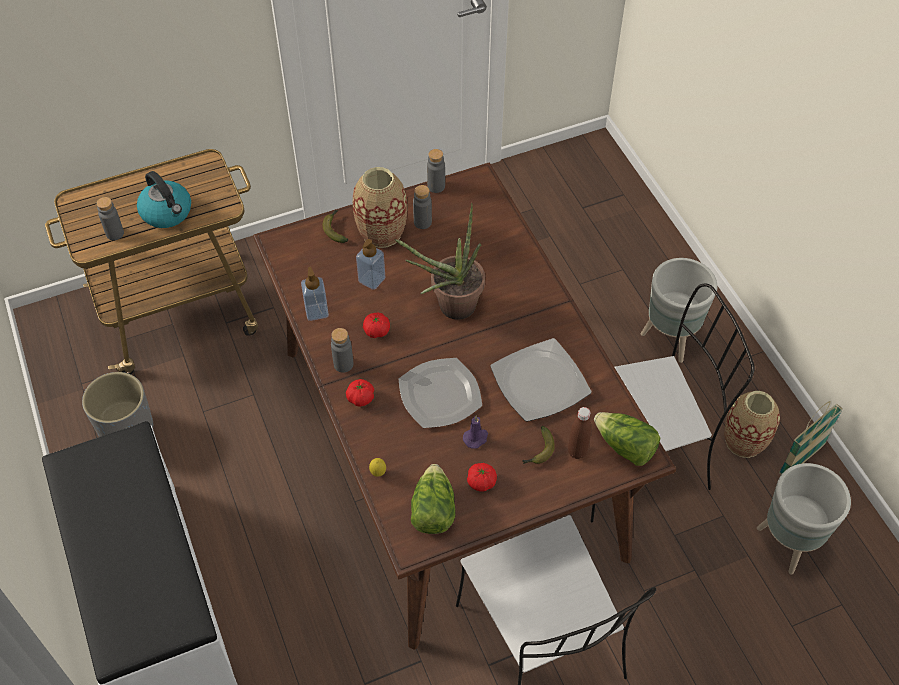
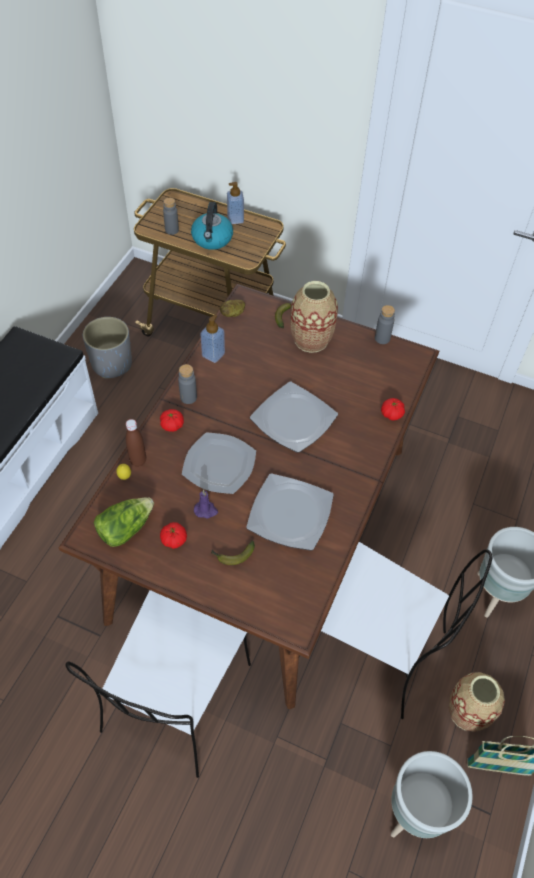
camera: 45 degrees right, 0 degrees up
soap dispenser [356,239,385,290] -> soap dispenser moved to [227,182,244,224]
tomato [363,313,390,338] -> tomato moved to [381,398,405,421]
potted plant [395,203,485,320] -> plate [250,382,338,453]
grey bottle [413,185,432,229] -> none
brown bottle [568,407,591,459] -> brown bottle moved to [126,419,146,467]
lettuce [594,412,660,466] -> none
none -> potato [220,300,245,317]

